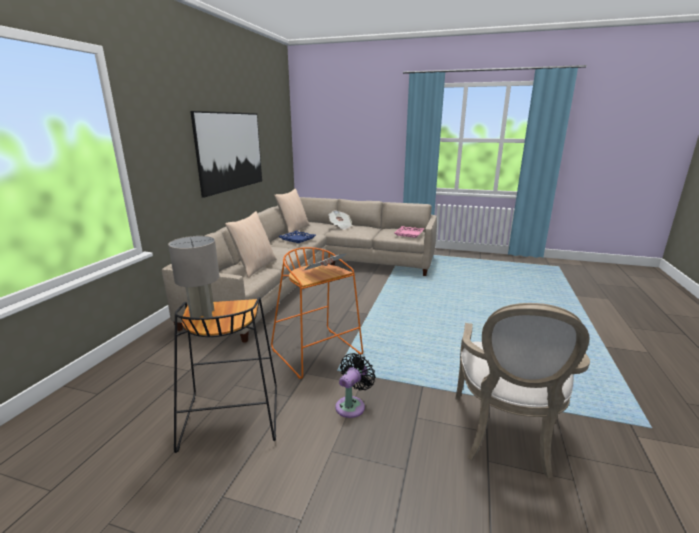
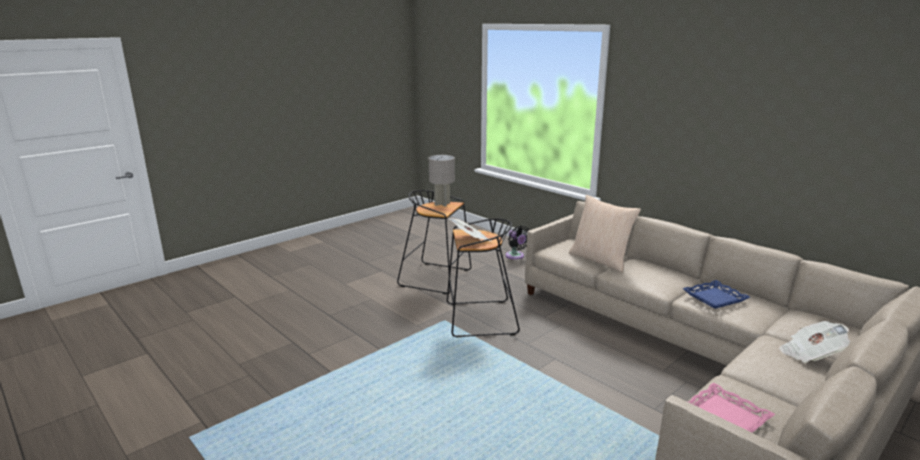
camera: 120 degrees right, 0 degrees up
picture [190,111,262,198] -> none
orange stool [271,247,363,379] -> black stool [447,218,520,337]
beige pillow [274,189,310,235] -> none
black fan [335,353,375,418] -> black fan moved to [505,226,529,259]
armchair [455,303,590,479] -> none

